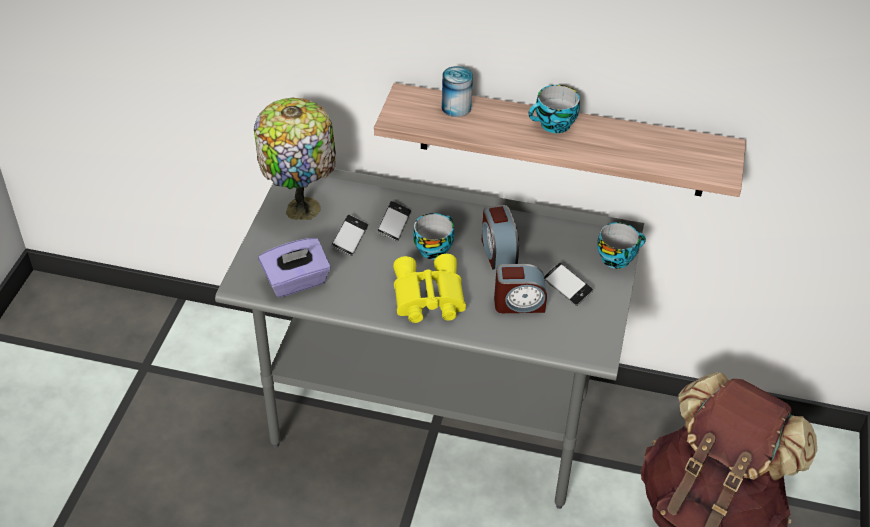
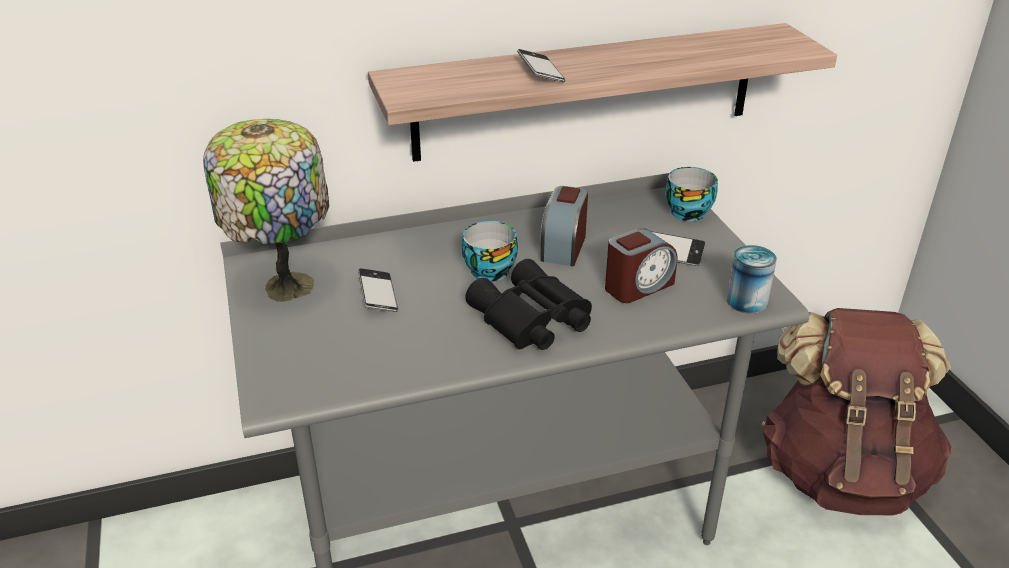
camera: 30 degrees left, 10 degrees down
purple tissue box [258,238,331,298] -> none
phone [377,201,411,241] -> phone moved to [517,49,565,82]
yellow binoculars [393,254,466,323] -> black binoculars [465,259,592,350]
can [442,66,473,117] -> can moved to [726,245,777,314]
alarm clock [482,205,519,269] -> alarm clock turned 60 degrees clockwise [540,186,588,266]
cup [529,85,580,133] -> none

